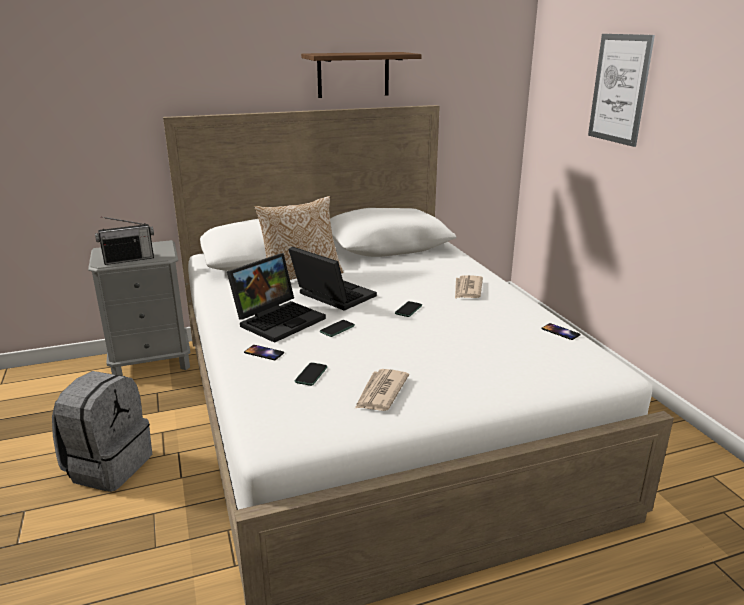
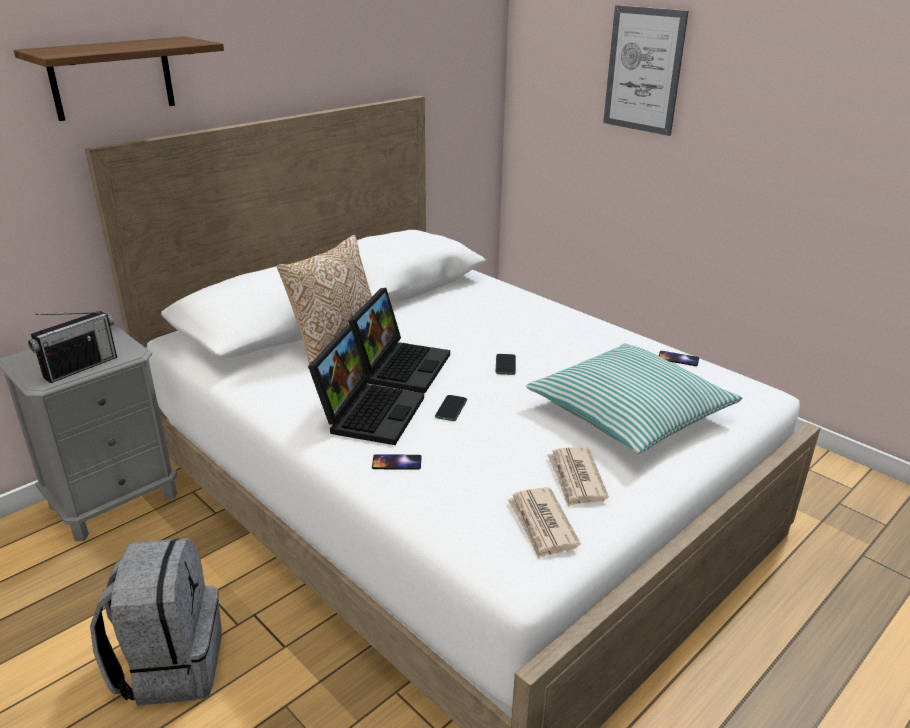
camera: 25 degrees left, 5 degrees up
laptop [288,246,377,311] -> laptop turned 90 degrees clockwise [348,288,450,393]
phone [295,362,327,386] -> none
shelf [301,52,422,98] -> shelf moved to [14,37,224,121]
newspaper [455,275,483,298] -> newspaper moved to [507,487,581,559]
none -> pillow [526,343,742,454]

